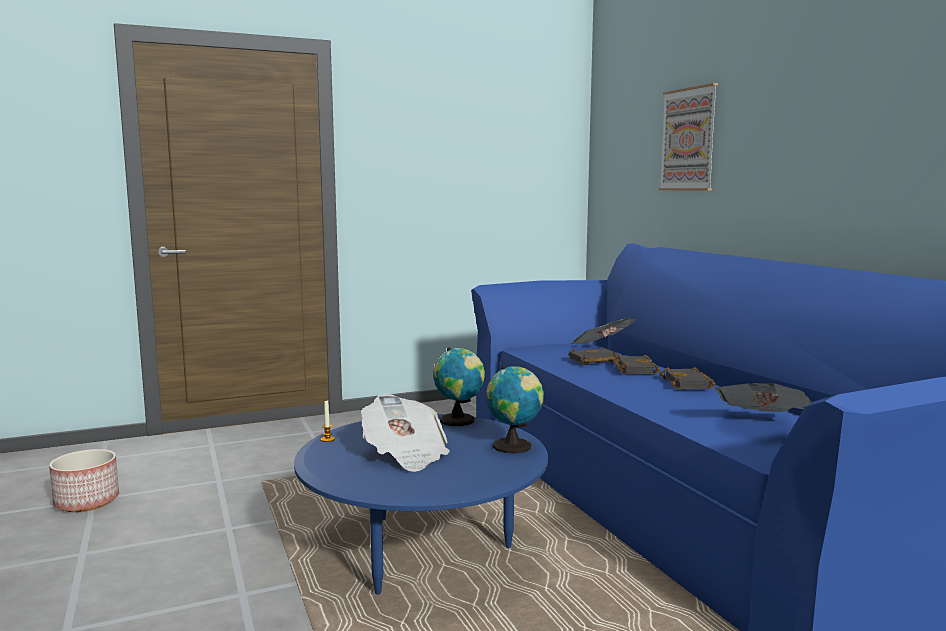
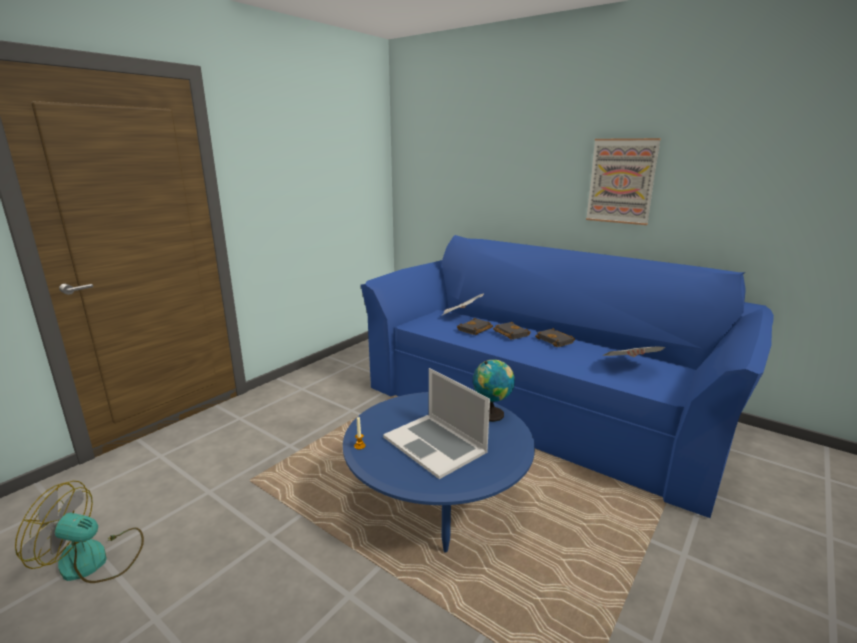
camera: 30 degrees left, 10 degrees up
planter [49,449,119,512] -> fan [15,481,144,583]
newspaper [361,394,450,472] -> laptop [383,368,490,479]
globe [433,348,485,426] -> none
picture [659,83,718,191] -> picture moved to [586,138,661,225]

